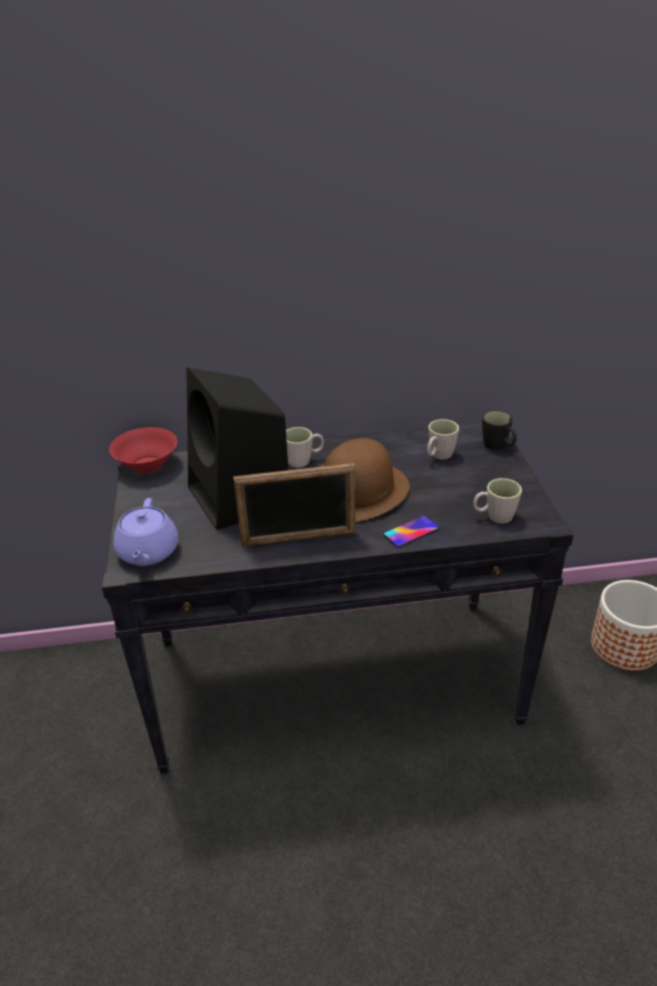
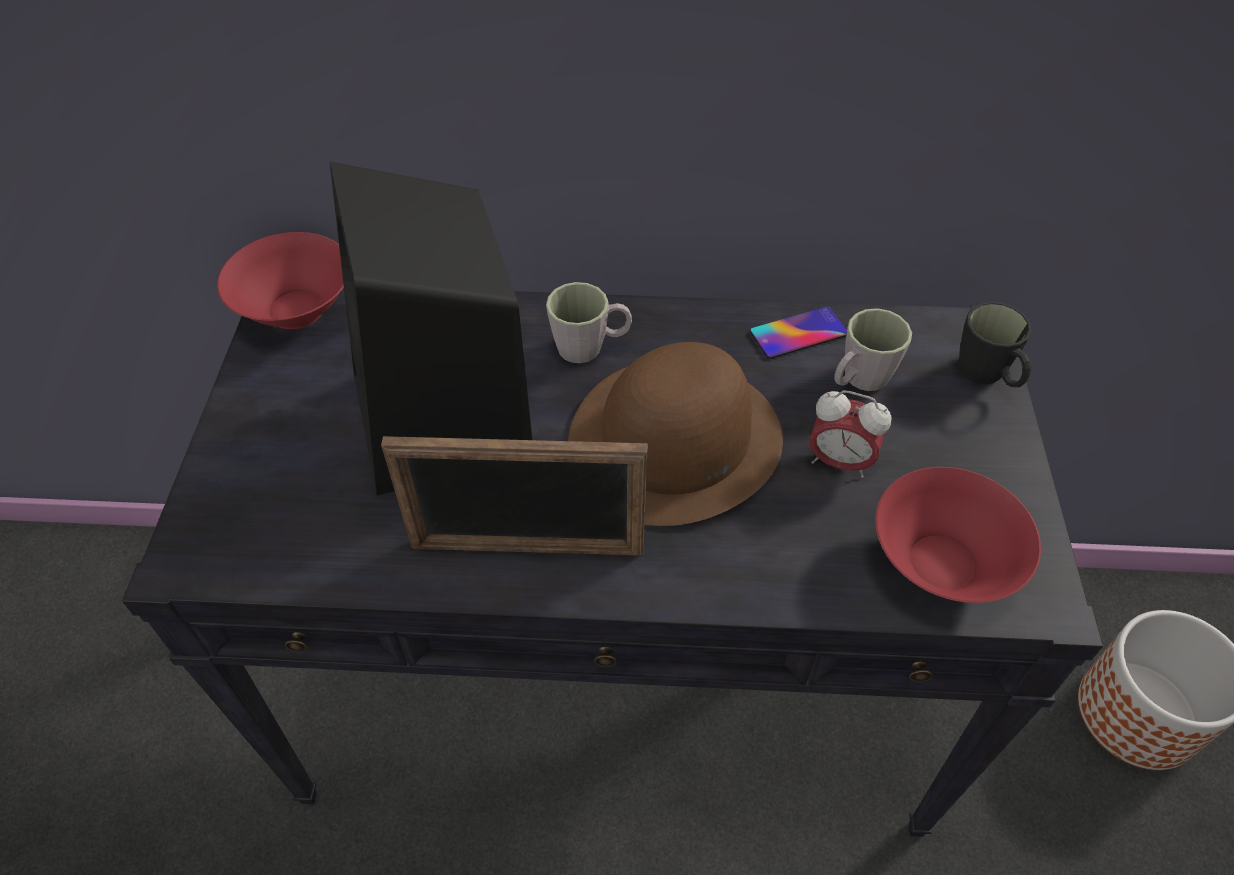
camera: 10 degrees right, 15 degrees up
purple teapot [113,498,179,566] -> none
phone [383,516,440,547] -> phone moved to [750,306,847,359]
grey mug [473,478,522,523] -> red bowl [875,467,1041,603]
none -> alarm clock [809,390,891,478]

